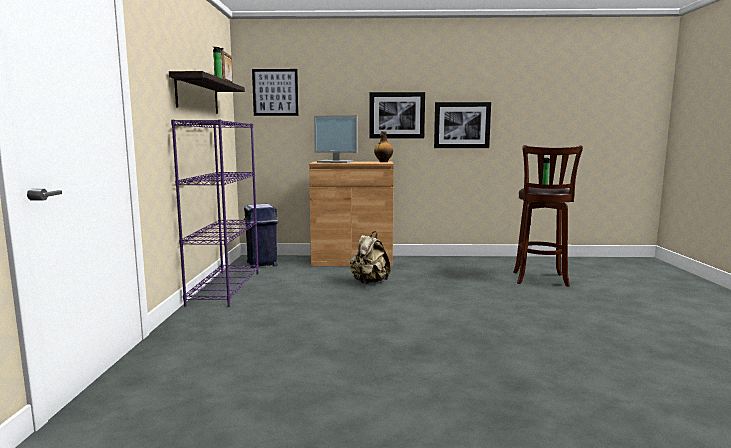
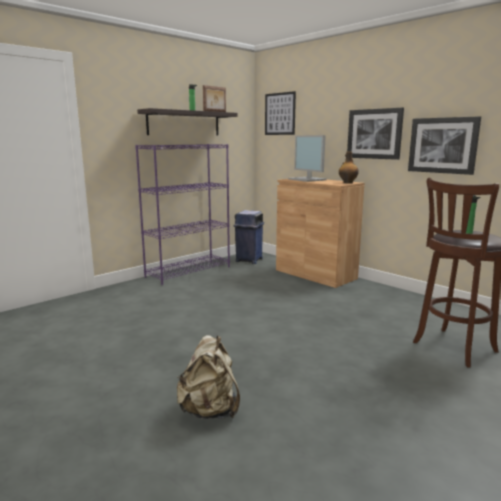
camera: 45 degrees right, 5 degrees up
beige backpack [350,231,391,284] -> beige backpack moved to [177,335,240,419]

